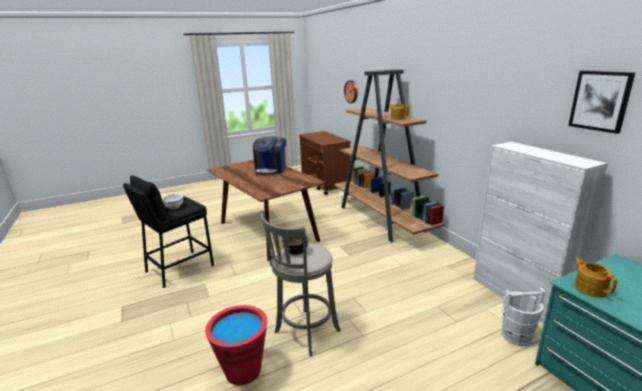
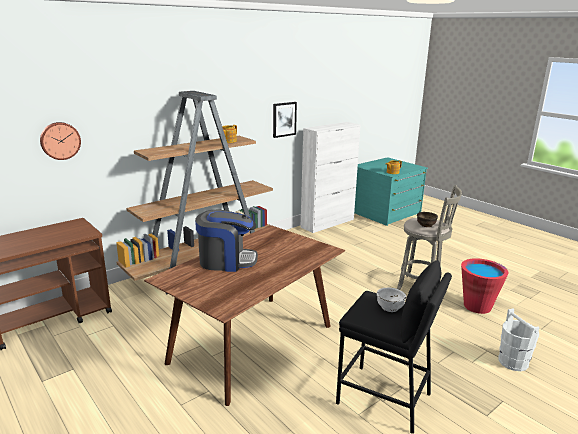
camera: 105 degrees left, 0 degrees up
white bucket [501,288,545,346] -> white bucket moved to [499,309,540,371]
picture [568,71,635,134] -> picture moved to [273,102,297,138]

